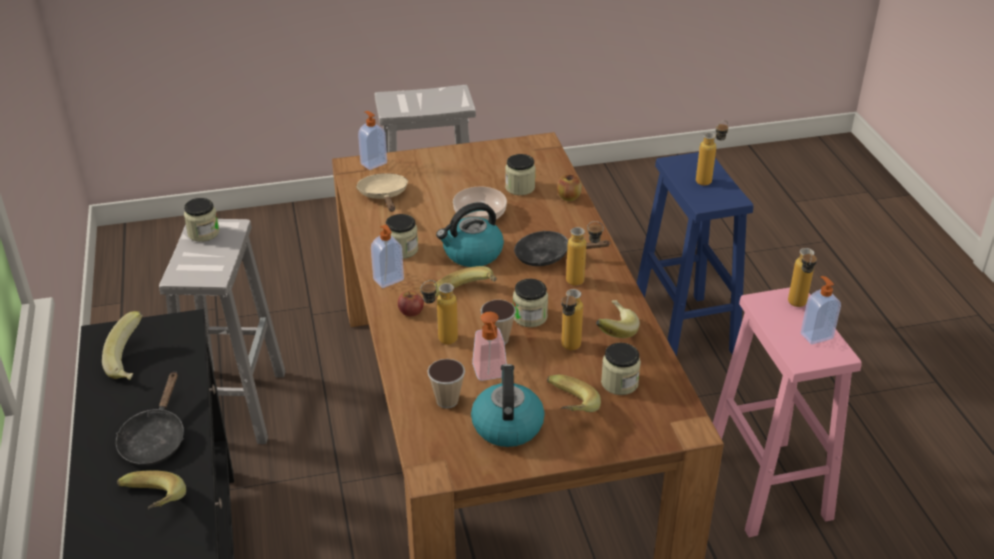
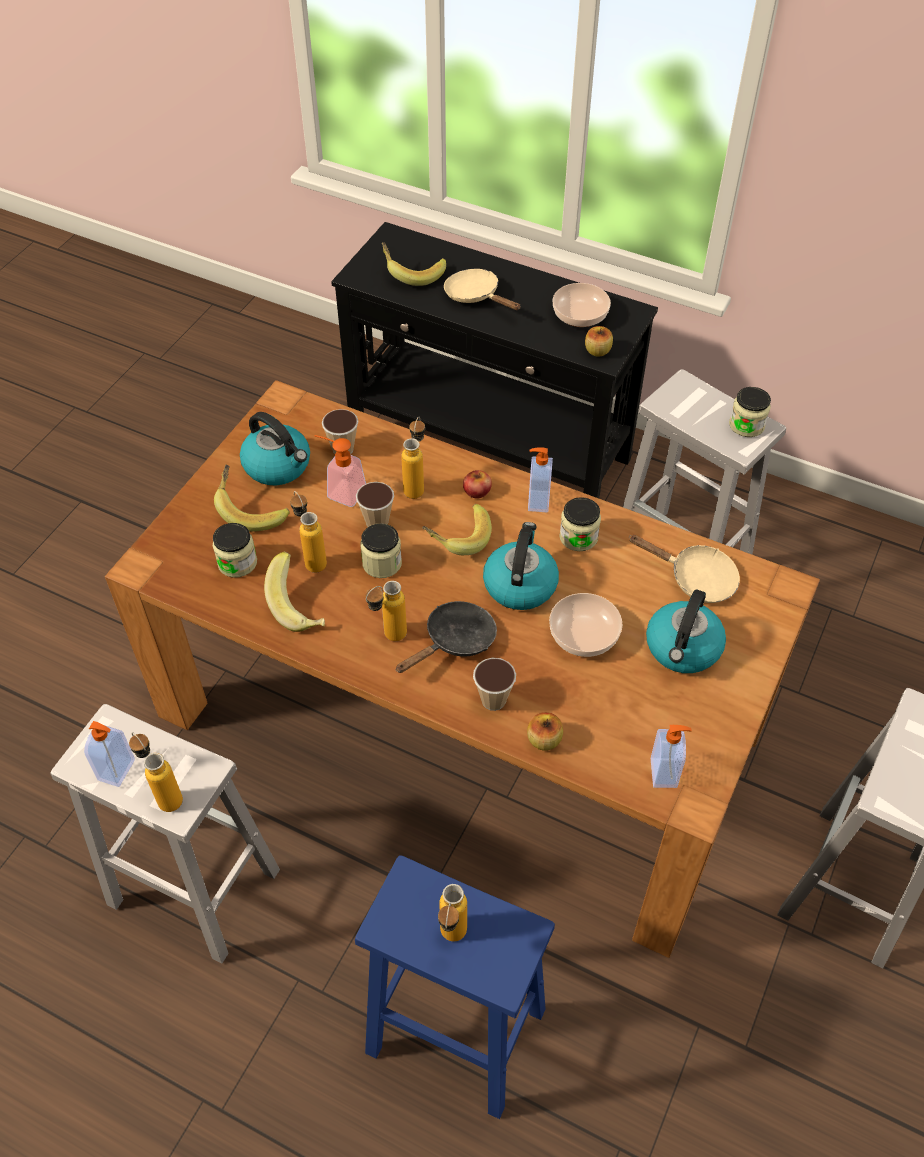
camera: 130 degrees right, 15 degrees up
banana [102,311,143,380] -> bowl [553,283,611,327]
black frying pan [116,371,184,465] -> beige frying pan [444,269,521,310]
soap dispenser [358,111,387,170] -> soap dispenser moved to [651,725,692,788]
jar [505,154,536,195] -> none
pink stool [713,287,862,537] -> white stool [50,704,280,963]
none -> cup [473,658,516,711]
none -> apple [585,326,613,357]
none -> kettle [646,590,726,673]

